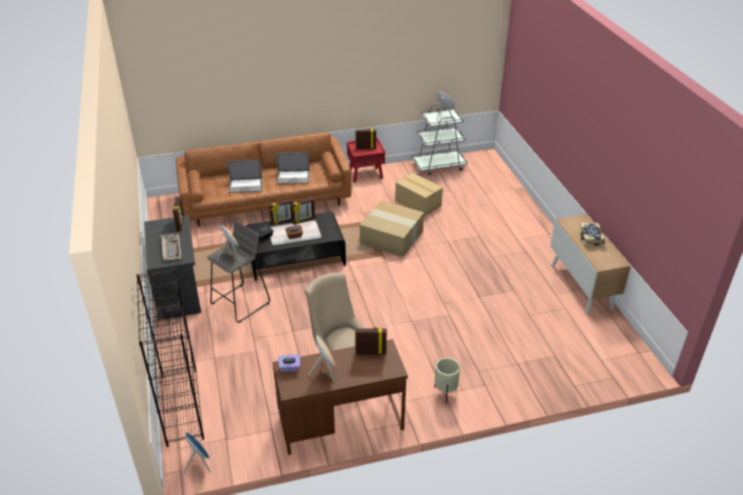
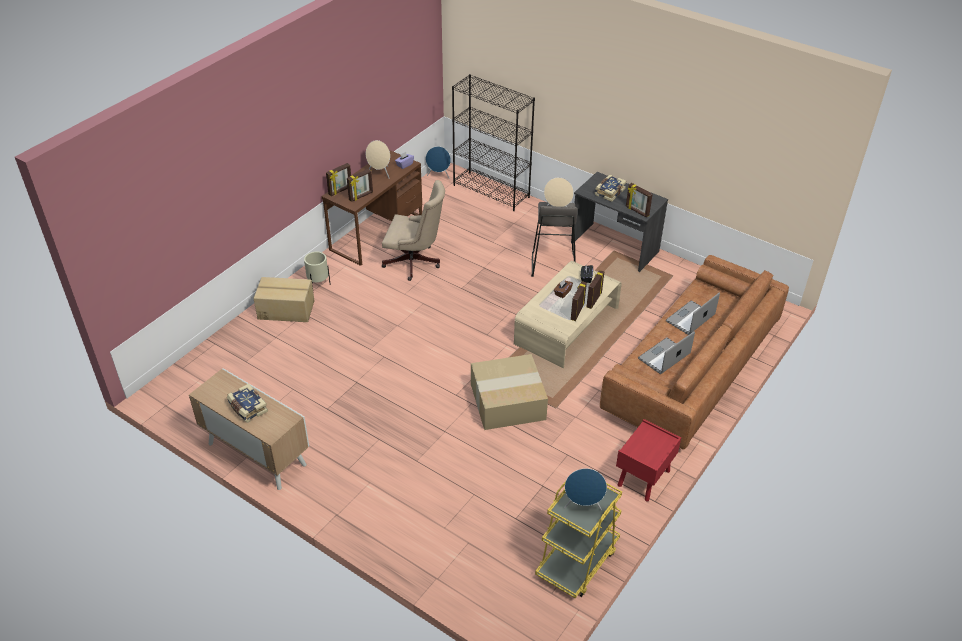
camera: 140 degrees right, 5 degrees up
keyboard [161,233,182,261] -> book [595,175,626,202]
black coffee table [247,212,346,281] -> beige coffee table [514,261,622,368]
picture frame [355,129,376,150] -> picture frame moved to [326,163,351,196]
cardboard box [395,173,443,216] -> cardboard box moved to [253,277,315,322]
grey cart [412,104,468,175] -> yellow cart [535,481,622,598]

